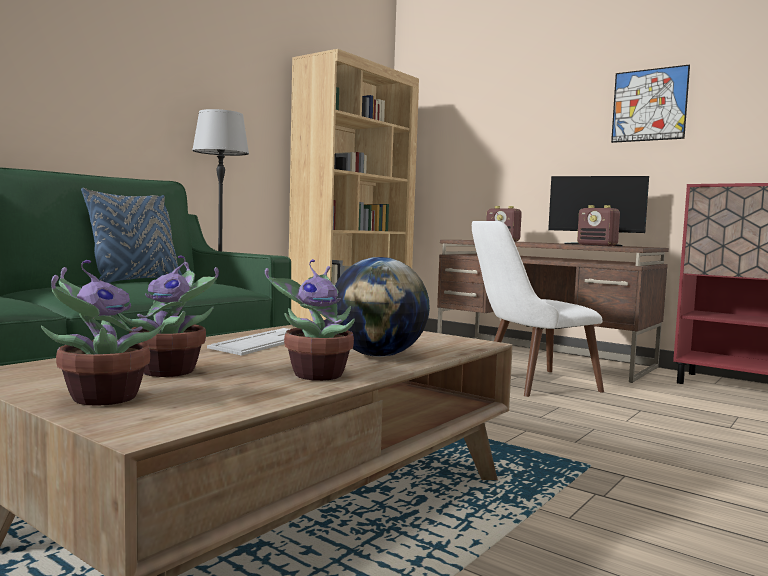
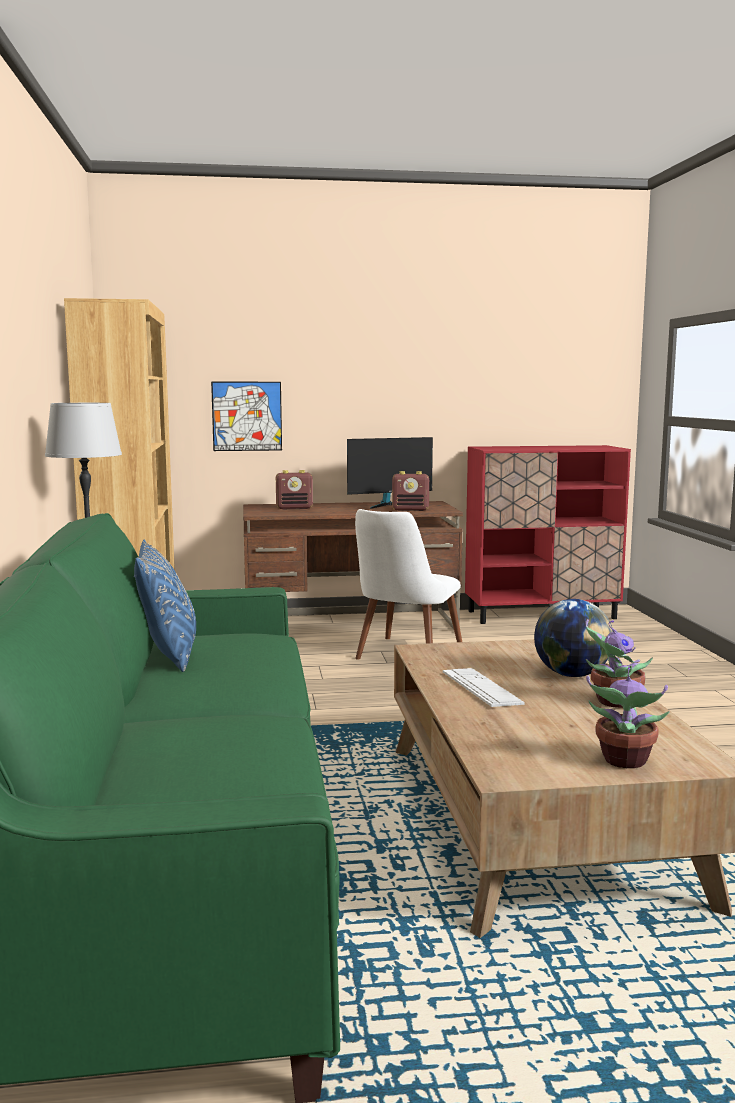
camera: 45 degrees left, 5 degrees up
potted plant [118,255,219,377] -> none
picture [611,64,690,143] -> picture moved to [211,382,282,451]

